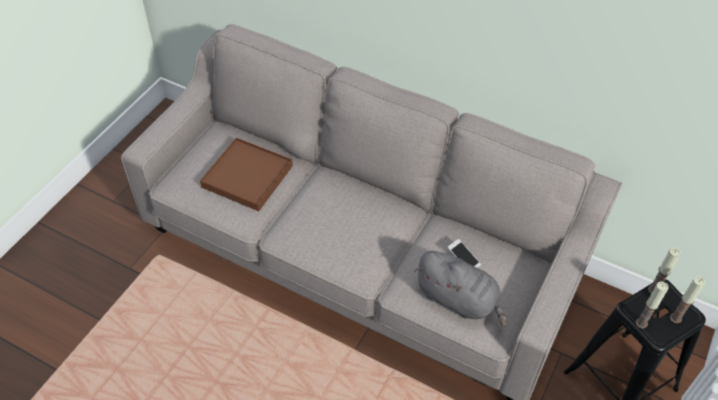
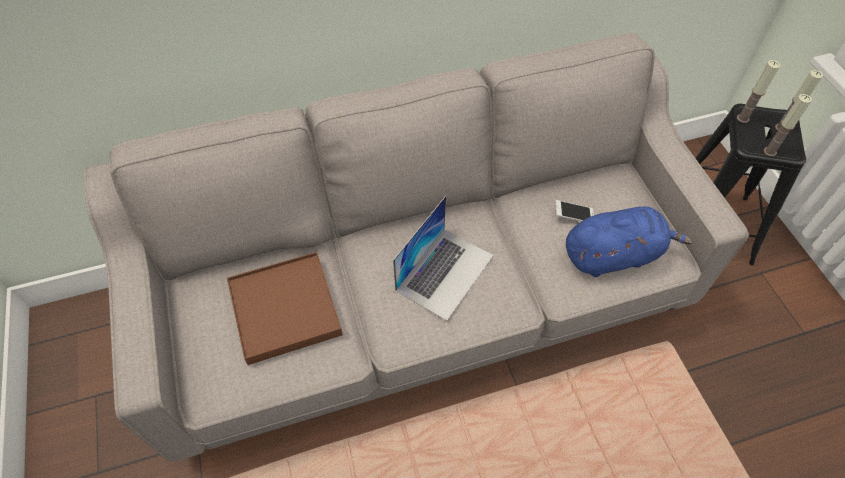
camera: 45 degrees left, 5 degrees up
grey plush toy [415,251,507,327] -> blue plush toy [566,206,693,277]
none -> laptop [393,196,494,321]

